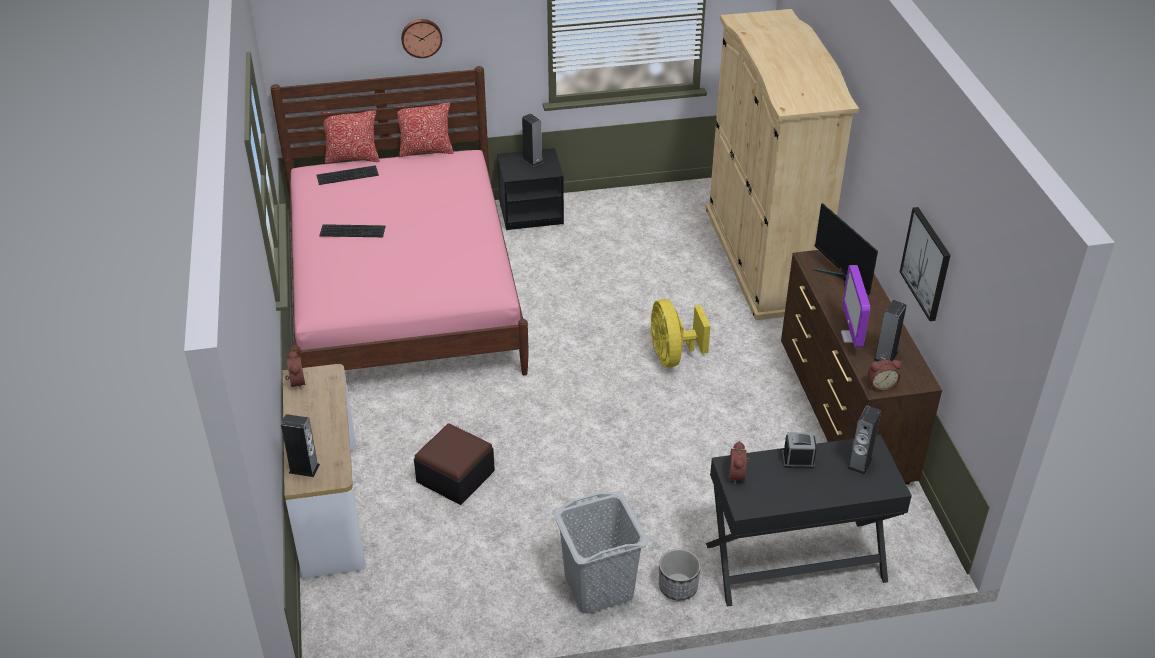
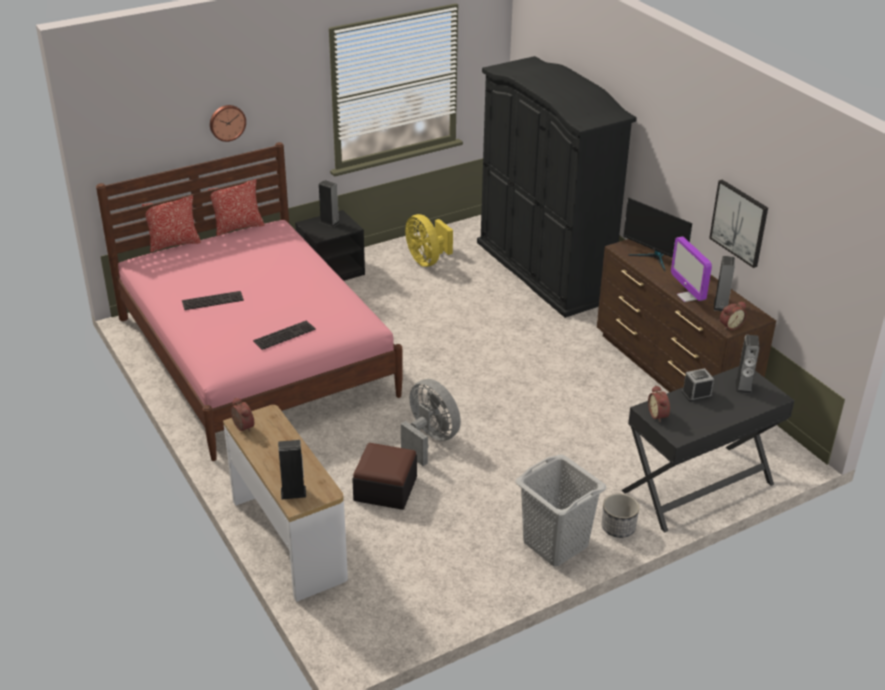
camera: 20 degrees left, 5 degrees down
keyboard [317,165,379,185] -> keyboard moved to [253,320,316,350]
yellow fan [650,299,711,367] -> yellow fan moved to [405,214,453,267]
beige wardrobe [705,9,859,320] -> black wardrobe [477,56,637,318]
none -> grey fan [401,379,461,466]

